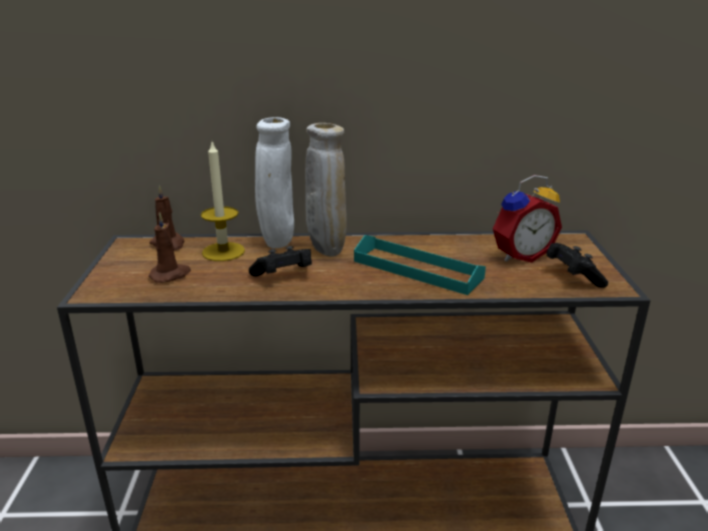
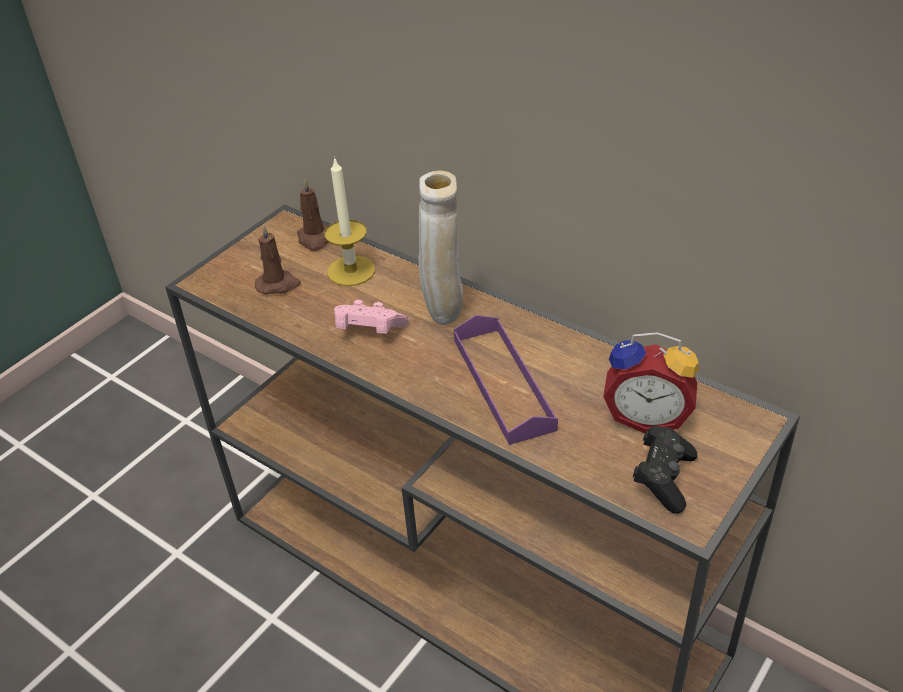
camera: 40 degrees right, 15 degrees up
black game controller [249,246,312,277] -> pink game controller [334,300,409,334]
white vase [255,117,294,249] -> none
turquoise tray [354,235,486,295] -> purple tray [454,315,558,445]

